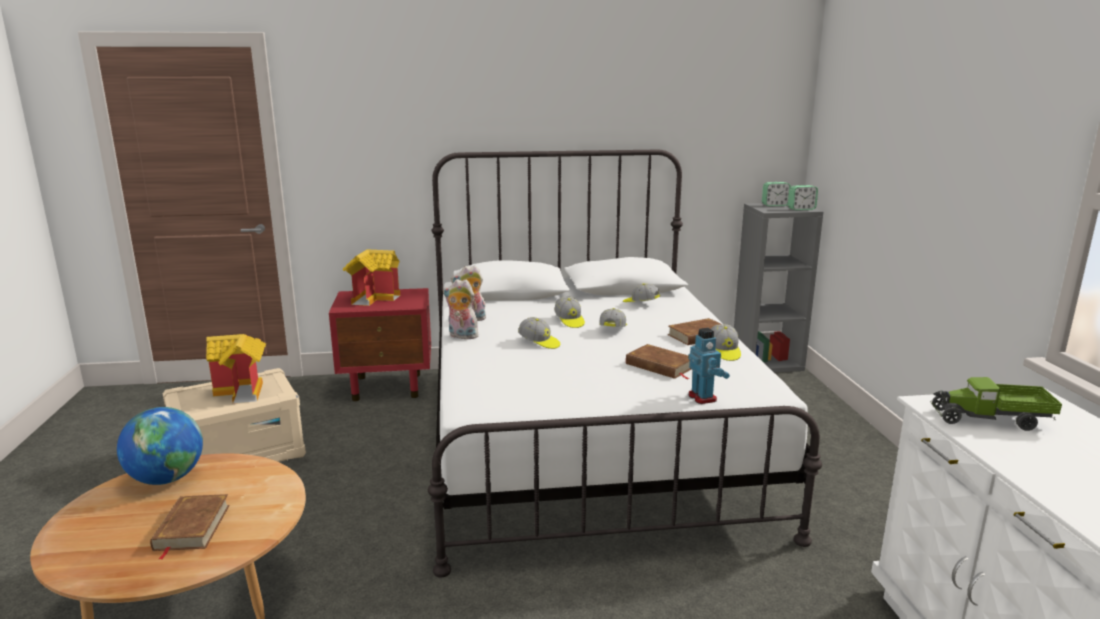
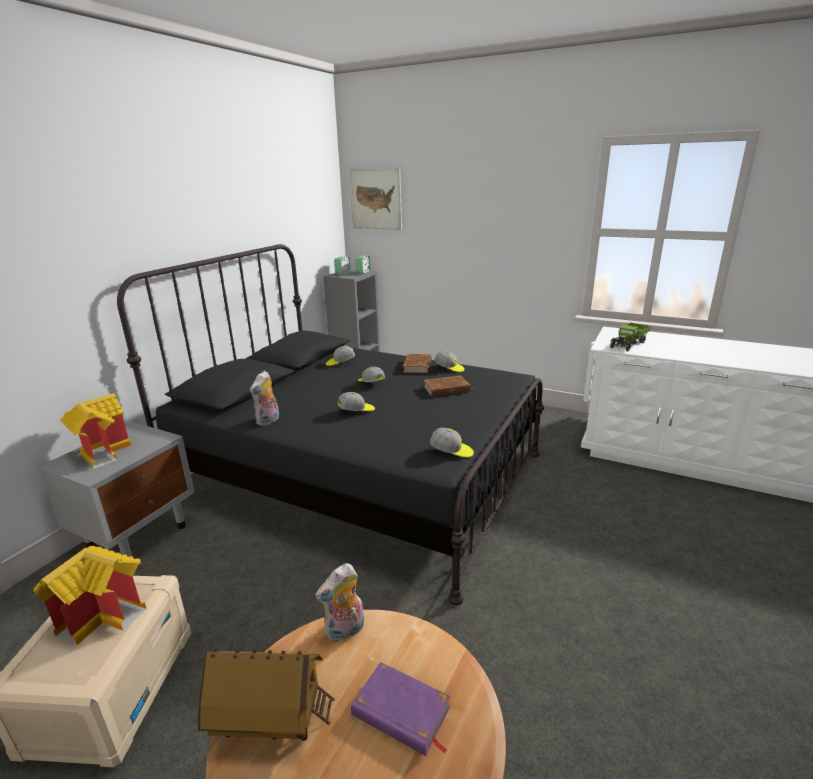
camera: 55 degrees left, 5 degrees up
globe [117,407,203,485] -> toy house [198,649,335,741]
brown book [150,494,230,560] -> purple book [351,662,451,756]
red nightstand [329,288,431,401] -> grey nightstand [38,422,195,557]
white bed [428,150,822,577] -> black bed [117,244,544,605]
plush toy [443,279,479,339] -> plush toy moved to [315,563,364,642]
cap [555,297,585,328] -> cap moved to [430,428,474,458]
toy robot [689,328,730,404] -> none
none -> picture [349,168,402,230]

